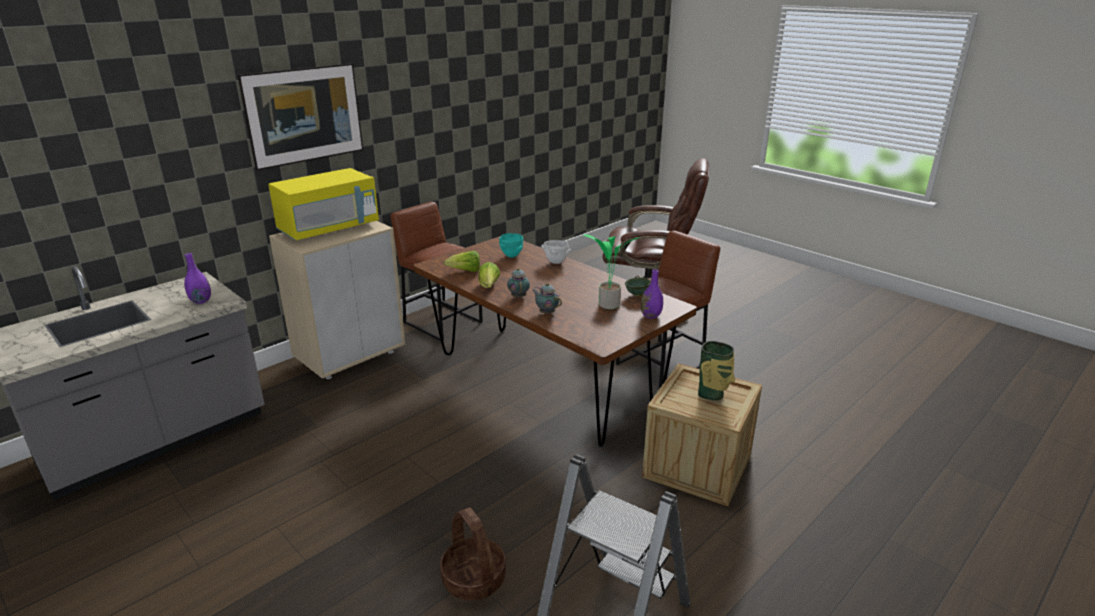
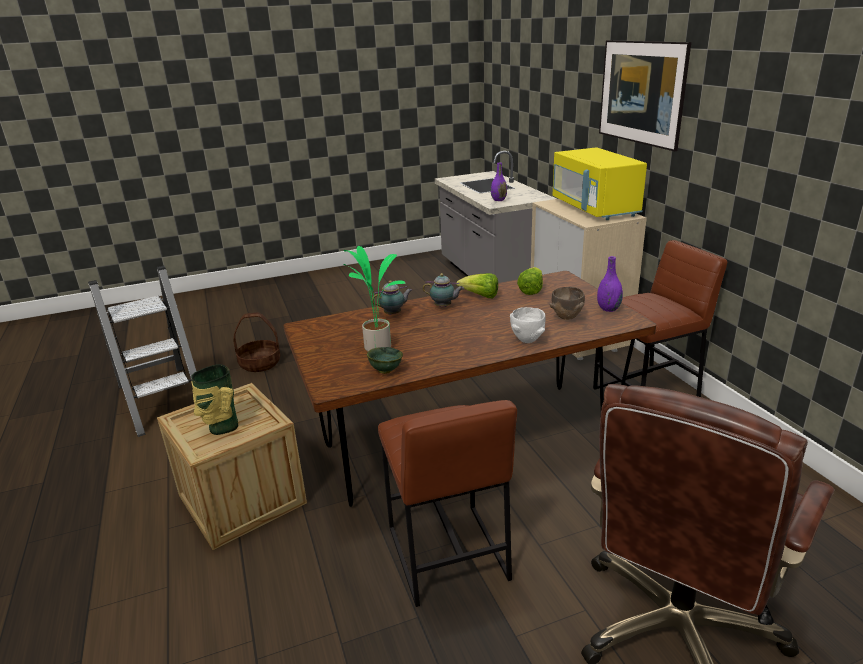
camera: 115 degrees right, 0 degrees up
turquoise bowl [499,233,523,258] -> brown bowl [549,287,585,320]
purple vase [641,269,663,319] -> purple vase moved to [597,256,623,312]

